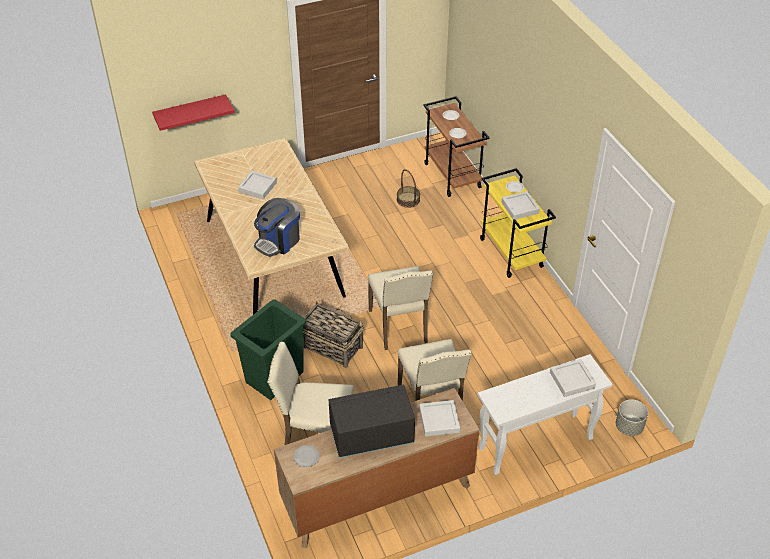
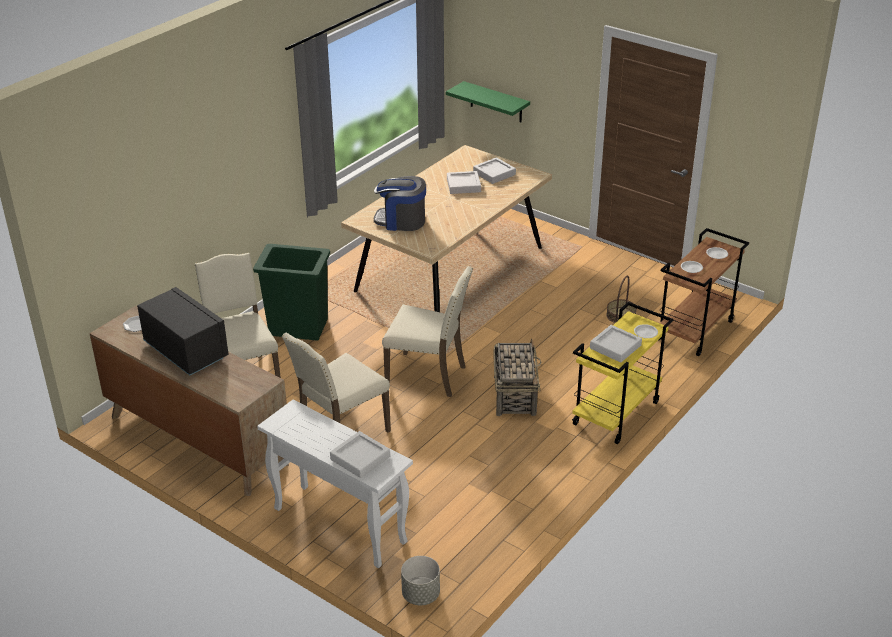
camera: 60 degrees right, 10 degrees down
red shelf [152,94,235,131] -> green shelf [446,81,530,122]
basket [303,301,364,368] -> basket moved to [493,339,541,416]
beige chair [368,266,433,350] -> beige chair turned 120 degrees counterclockwise [382,266,473,397]
grey tray [419,400,460,437] -> grey tray moved to [473,157,516,184]

